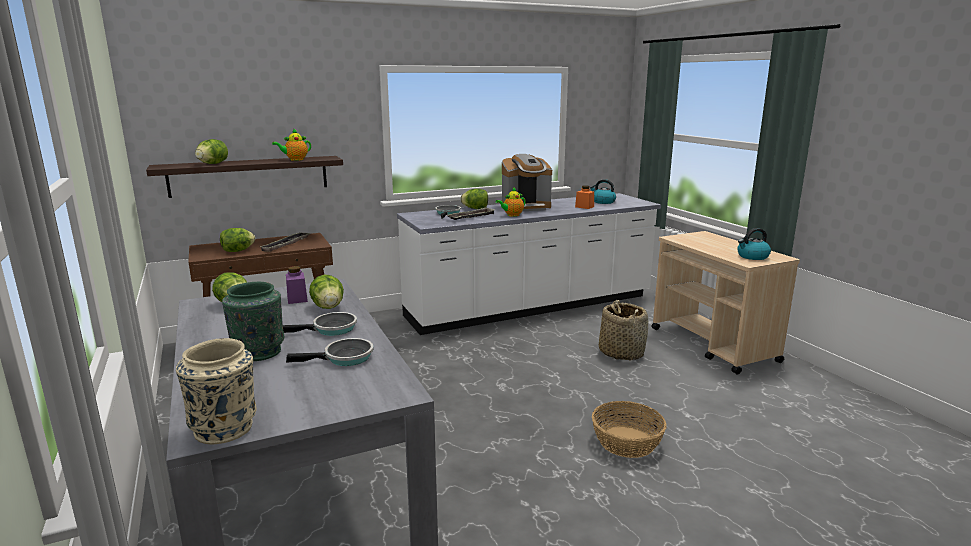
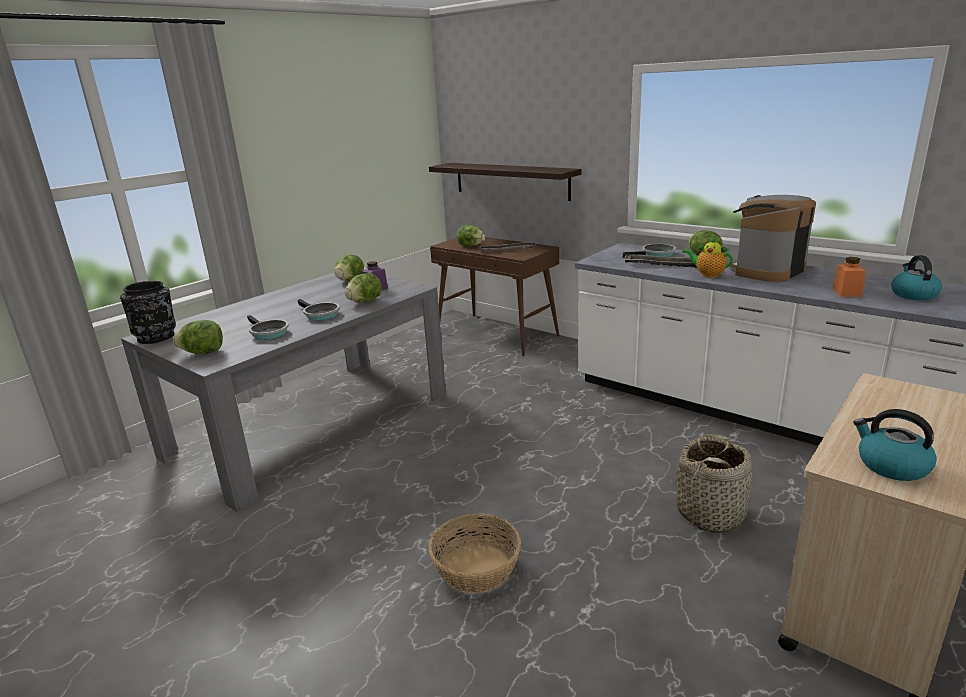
camera: 65 degrees right, 5 degrees up
beige vase [176,338,257,445] -> black vase [120,281,176,344]
lettuce [195,139,228,164] -> lettuce moved to [173,320,223,354]
green vase [222,282,284,361] -> none
teapot [272,128,311,161] -> none
coffee machine [502,154,552,212] -> coffee machine turned 90 degrees clockwise [730,195,816,282]

